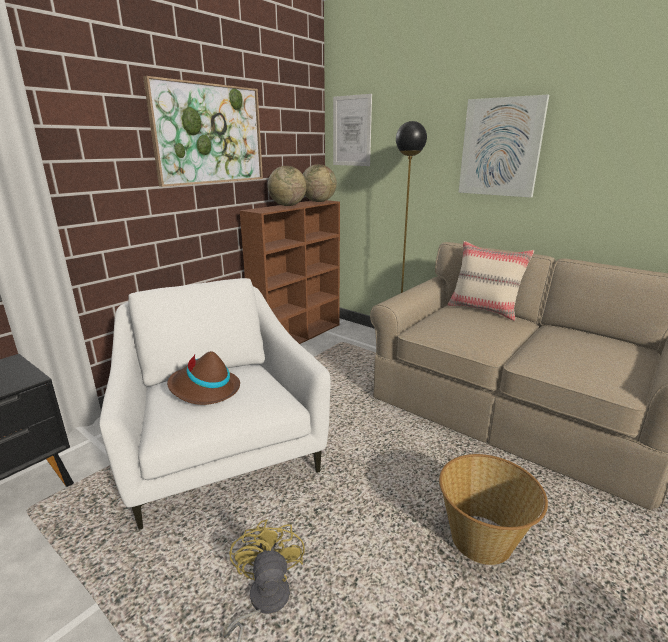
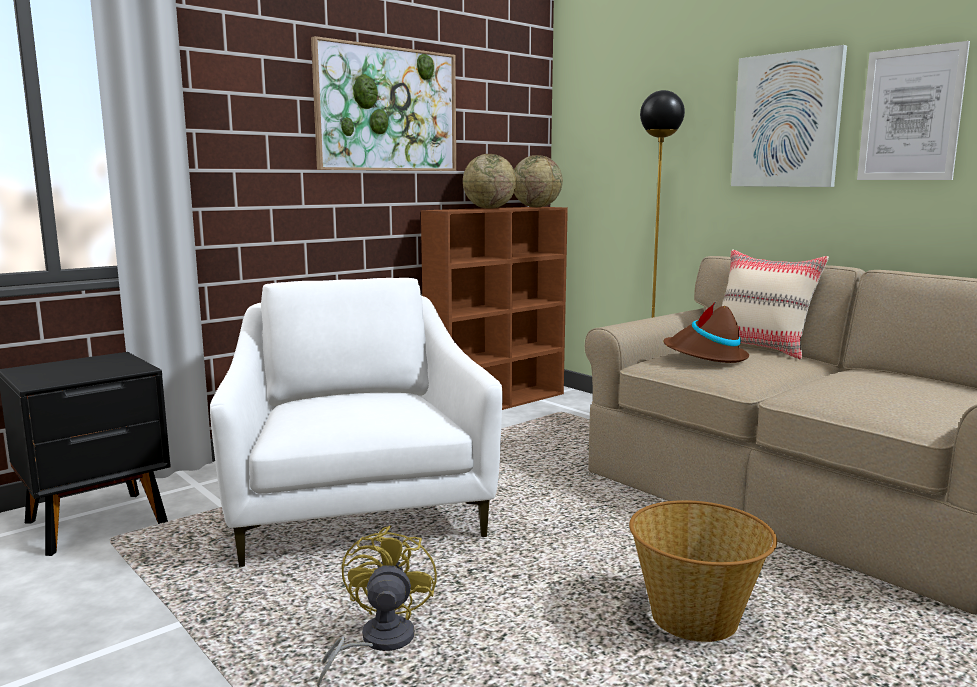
camera: 10 degrees right, 10 degrees down
brown hat [167,351,240,405] -> brown hat moved to [663,303,749,363]
picture [333,94,372,166] -> picture moved to [857,41,970,180]

